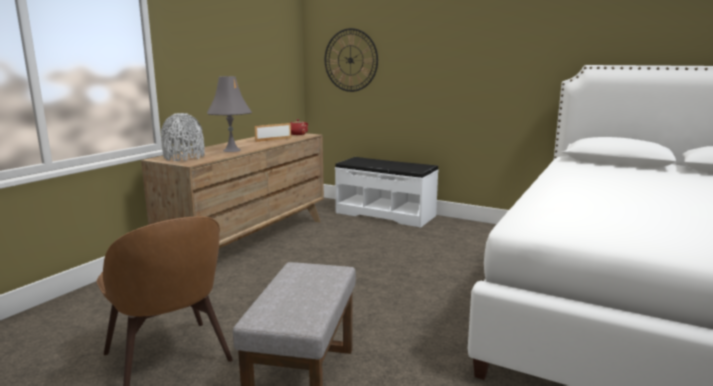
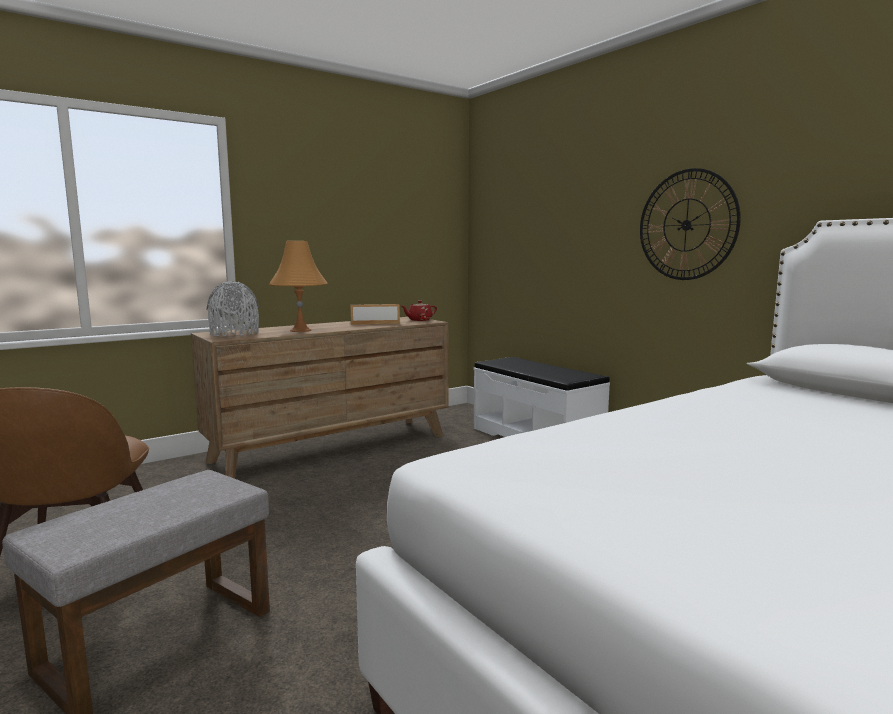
camera: 25 degrees right, 5 degrees down
grey table lamp [207,76,252,152] -> orange table lamp [269,241,327,332]
wall clock [325,28,378,92] -> wall clock moved to [640,168,741,280]

